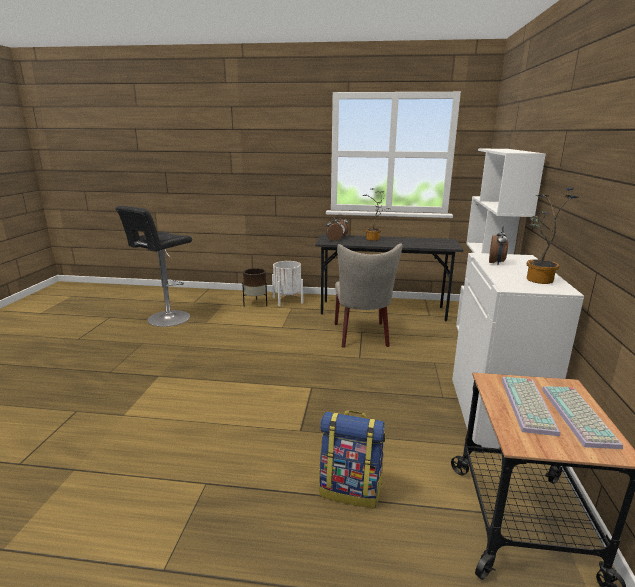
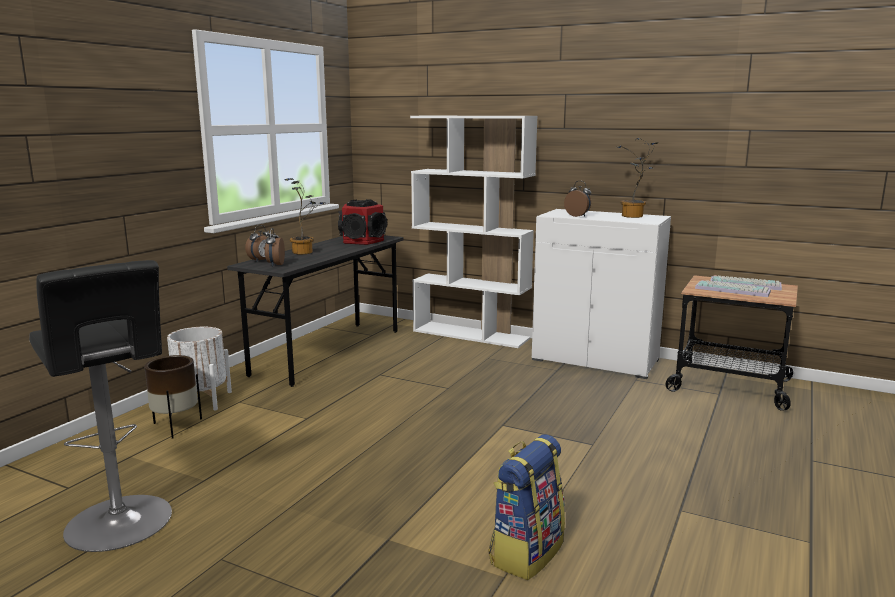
camera: 70 degrees left, 5 degrees down
backpack [319,411,386,508] -> backpack moved to [488,434,565,580]
beige chair [334,243,403,348] -> none
none -> speaker [338,199,387,245]

